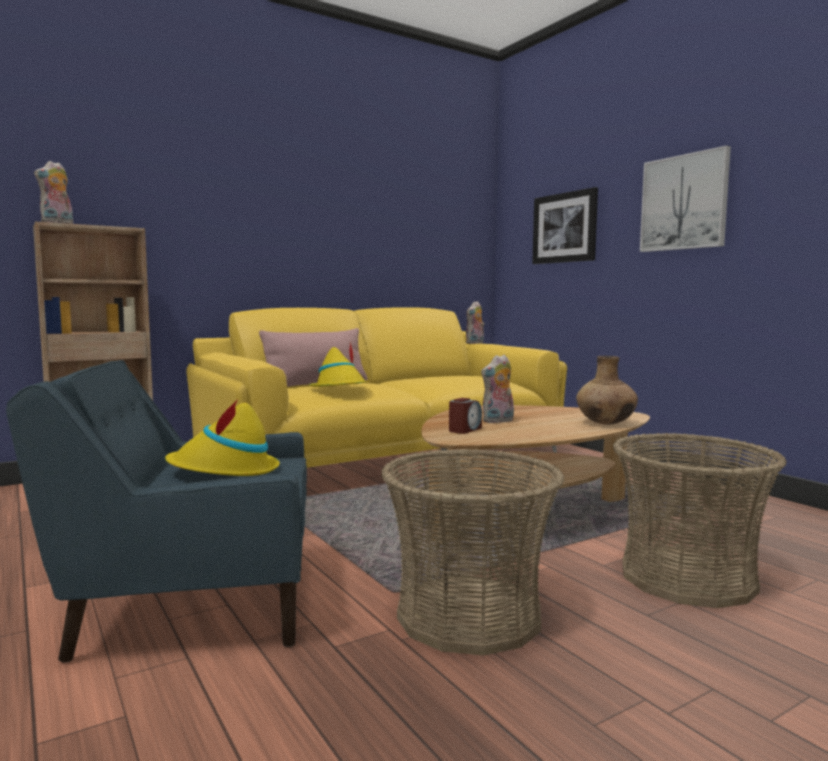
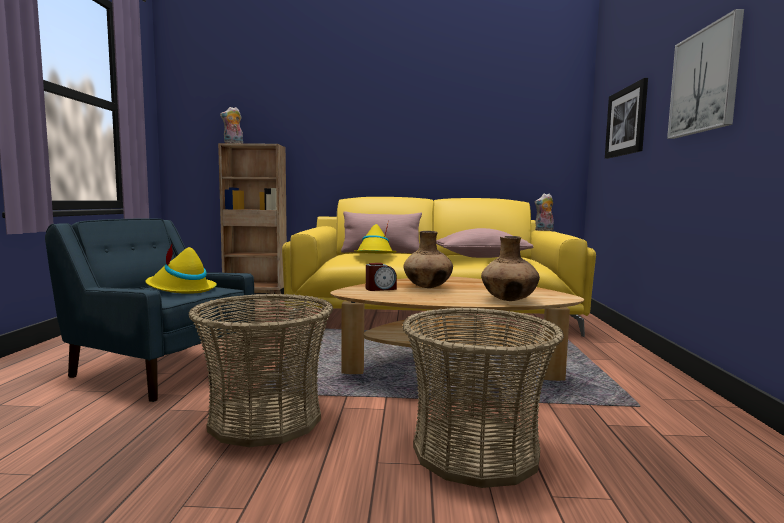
camera: 35 degrees right, 0 degrees up
plush toy [481,355,514,423] -> brown vase [404,231,453,288]
none -> pink pillow [436,228,533,258]

